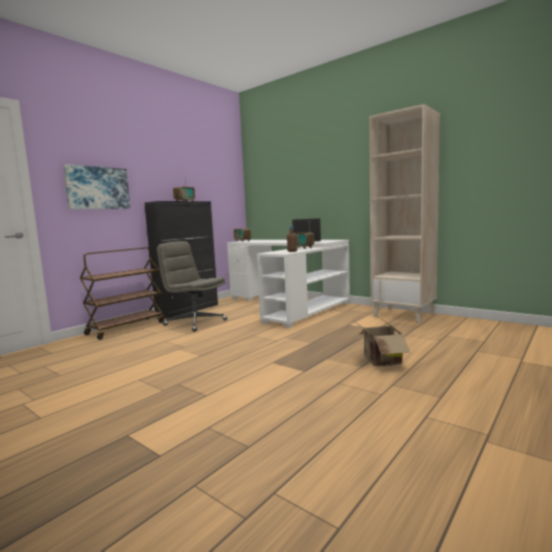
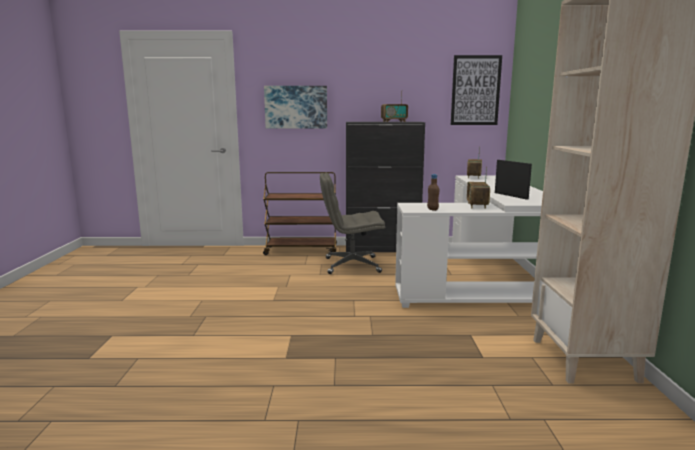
camera: 50 degrees right, 5 degrees up
grey office chair [157,241,227,331] -> grey office chair turned 90 degrees counterclockwise [320,173,385,274]
cardboard box [351,318,410,366] -> none
none -> picture [451,55,502,125]

